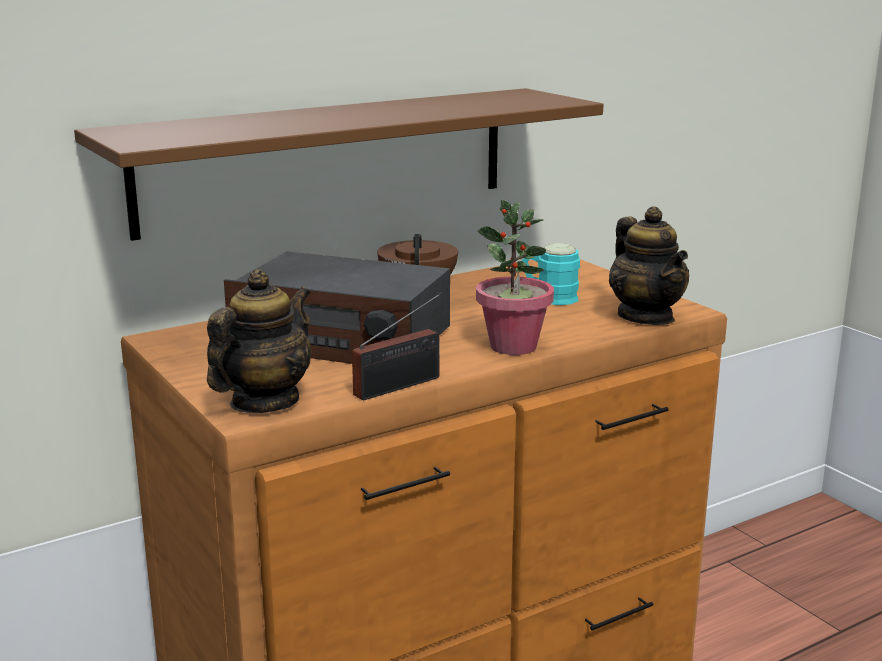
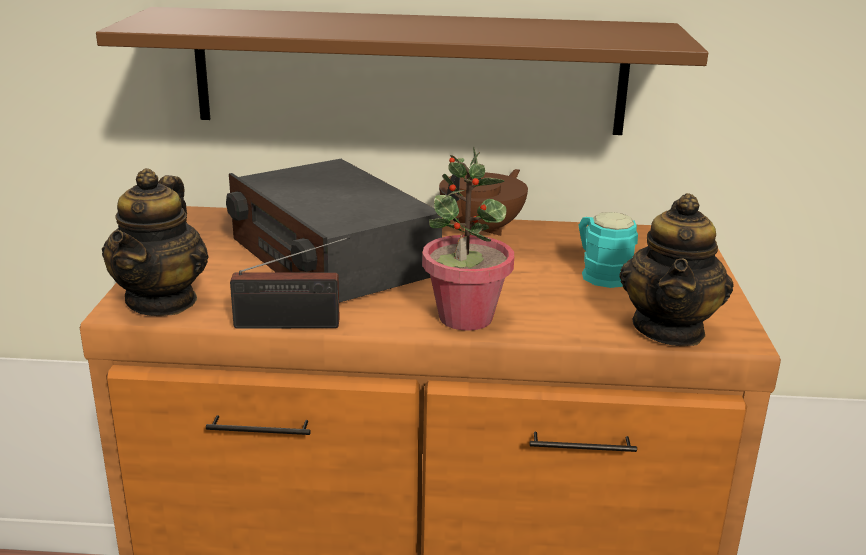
camera: 35 degrees right, 5 degrees up
teapot [207,269,312,413] -> teapot turned 120 degrees clockwise [102,168,209,316]

